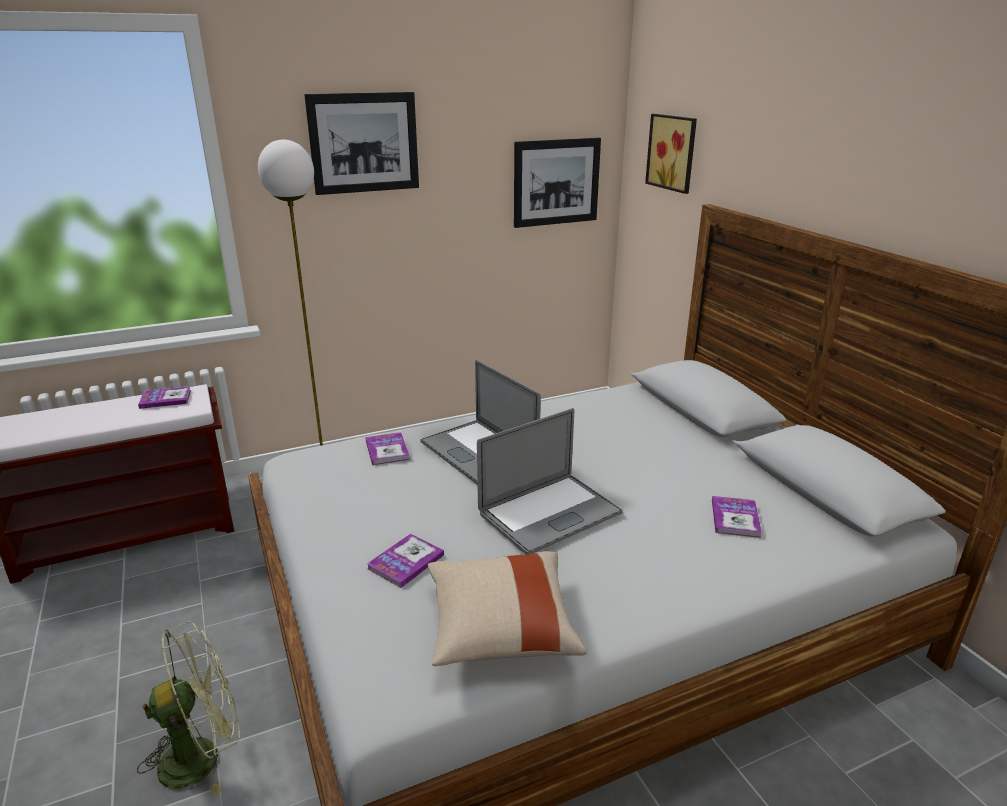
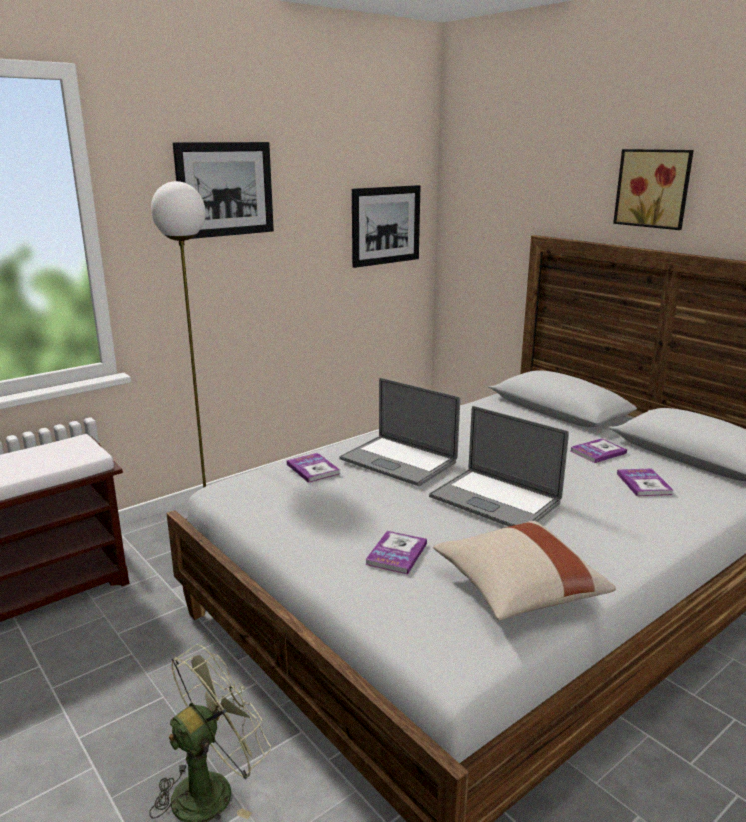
camera: 15 degrees left, 5 degrees down
book [138,386,191,409] -> book moved to [571,438,627,463]
laptop [477,408,623,554] -> laptop turned 90 degrees clockwise [429,406,569,526]
picture [645,114,697,194] -> picture moved to [613,149,694,230]

